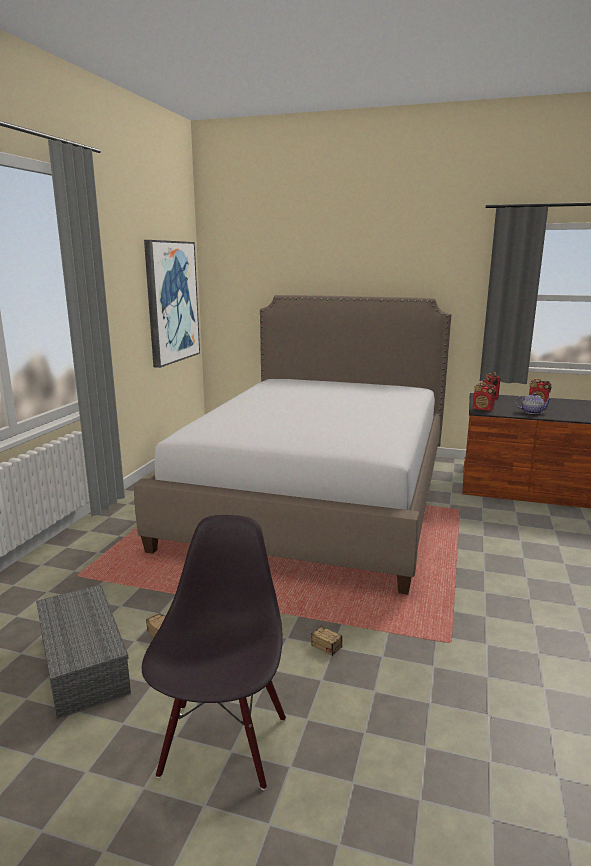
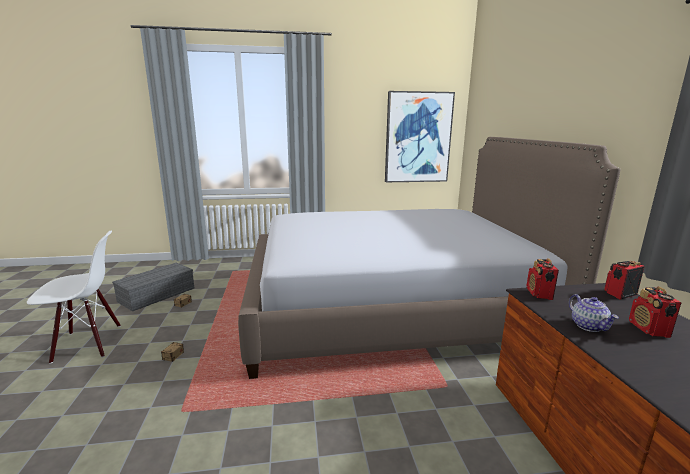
camera: 65 degrees right, 0 degrees up
black chair [142,515,286,790] -> white chair [27,231,121,364]

